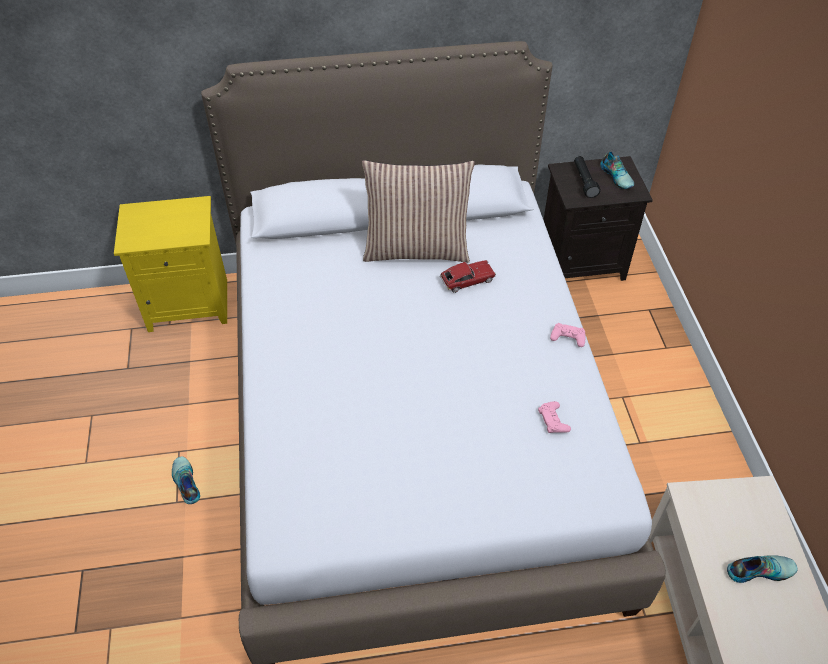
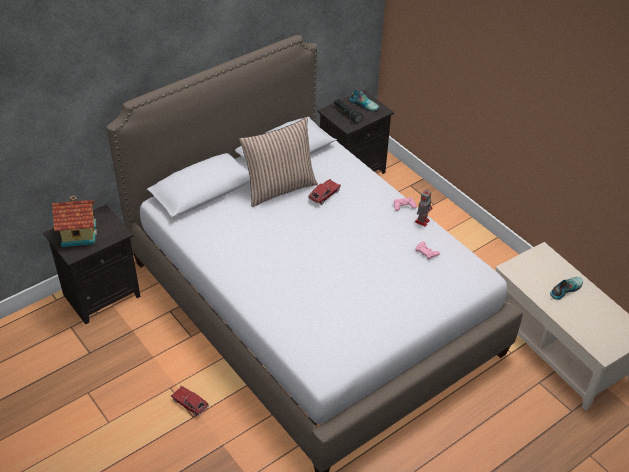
camera: 30 degrees left, 5 degrees down
yellow nightstand [114,196,227,332] -> black nightstand [43,204,141,324]
shoe [172,457,200,504] -> toy car [171,386,209,416]
none -> toy house [52,195,97,247]
none -> toy robot [415,190,432,227]

